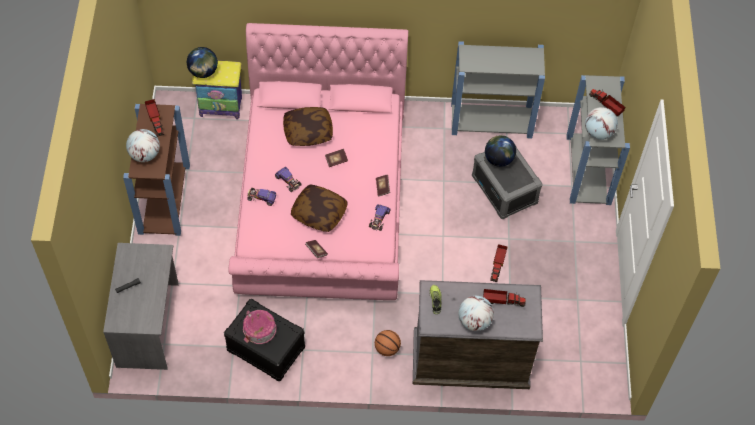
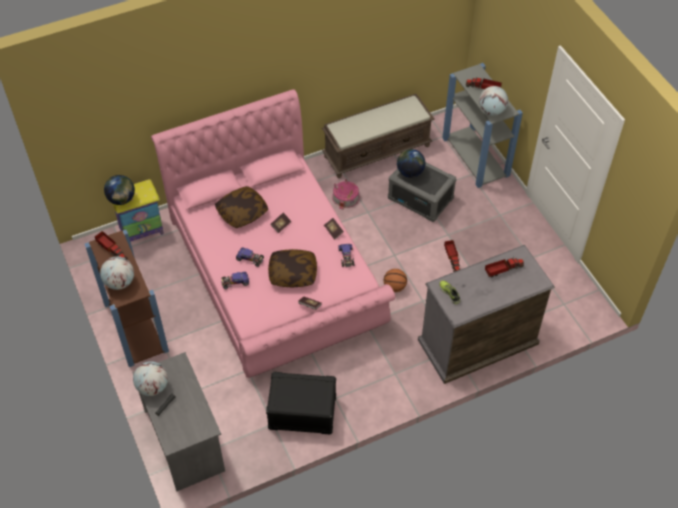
camera: 25 degrees left, 5 degrees down
toy house [243,310,276,344] -> toy house moved to [332,179,360,209]
basketball [375,330,401,356] -> basketball moved to [384,269,407,292]
grey bookcase [451,41,545,138] -> brown bench [322,94,435,178]
globe [458,296,494,331] -> globe moved to [133,361,168,396]

